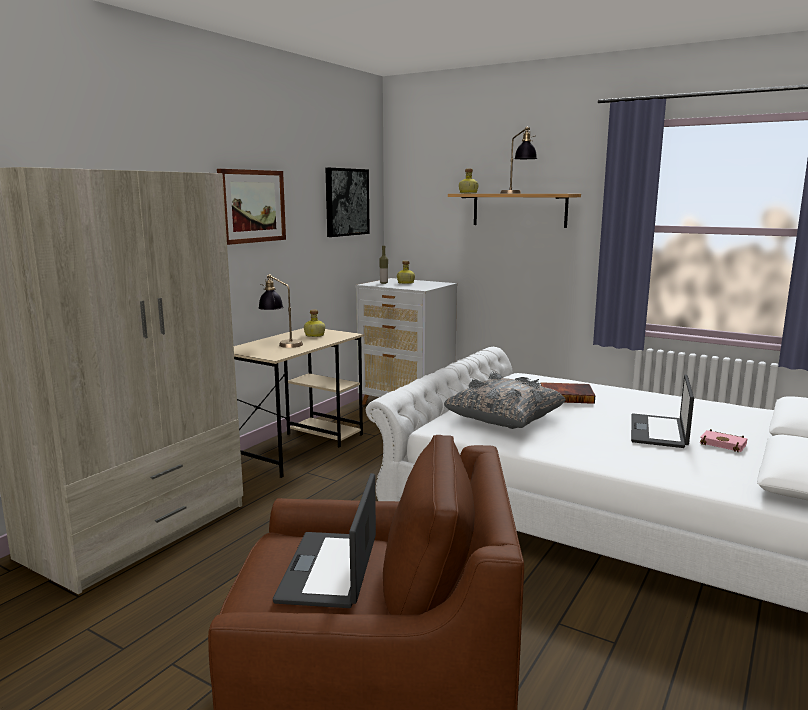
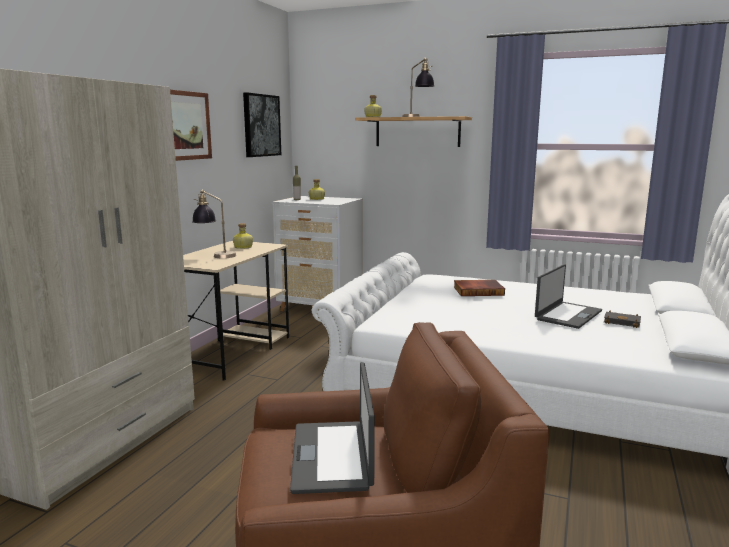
camera: 10 degrees left, 0 degrees up
grey pillow [444,371,566,429] -> none
laptop [631,375,694,448] -> laptop turned 150 degrees counterclockwise [535,264,602,329]
pink book [700,429,747,452] -> black book [604,311,641,328]

